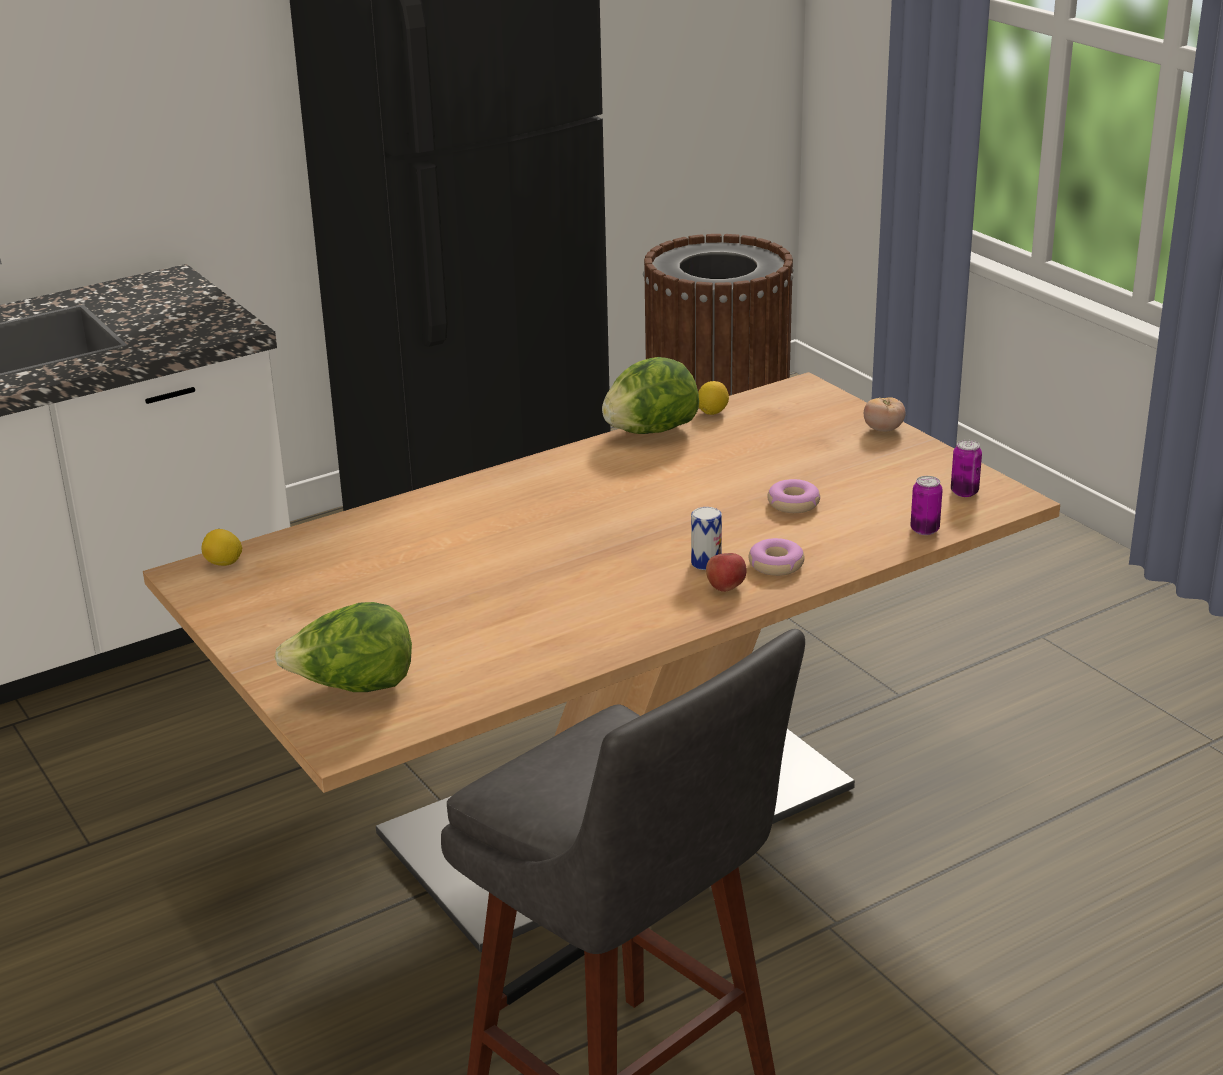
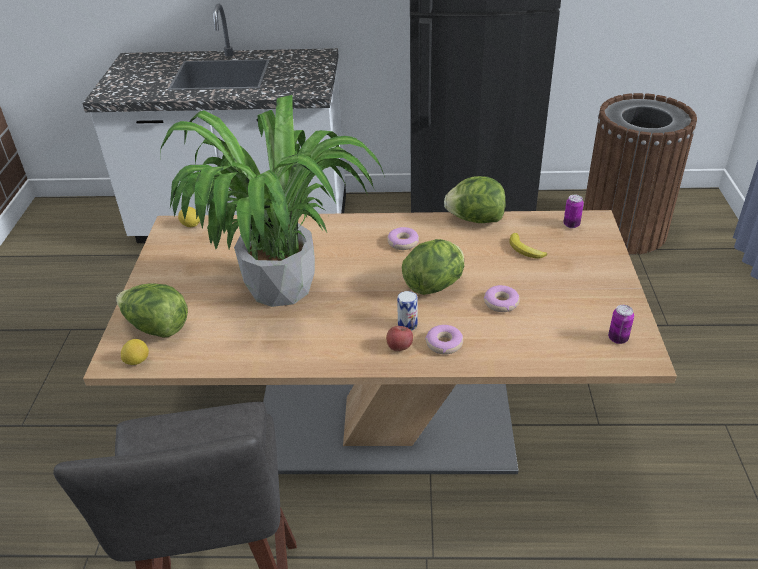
camera: 35 degrees right, 10 degrees up
lemon [698,381,729,415] -> lemon moved to [121,339,149,365]
tomato [864,397,906,432] -> none
can [910,476,943,535] -> can moved to [563,195,584,228]
none -> potted plant [160,95,385,307]
none -> donut [387,227,419,250]
none -> lettuce [402,239,465,295]
none -> banana [509,233,547,258]

